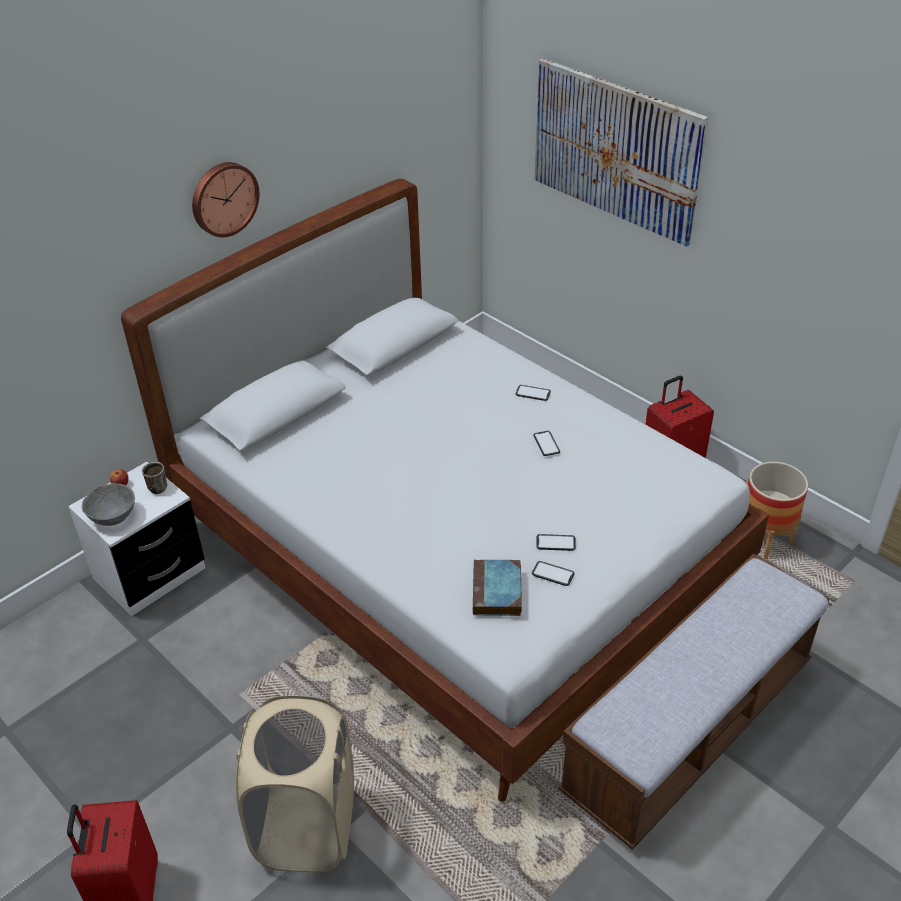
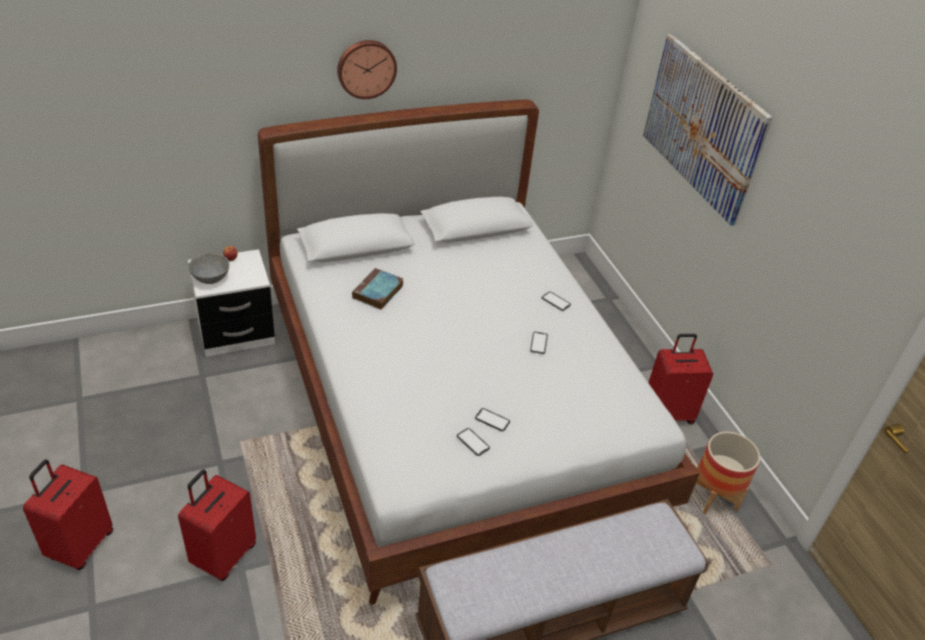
camera: 20 degrees right, 0 degrees up
mug [142,462,167,494] -> none
beige laundry basket [236,695,354,872] -> red suitcase [178,470,256,581]
book [473,560,522,616] -> book moved to [352,268,403,310]

